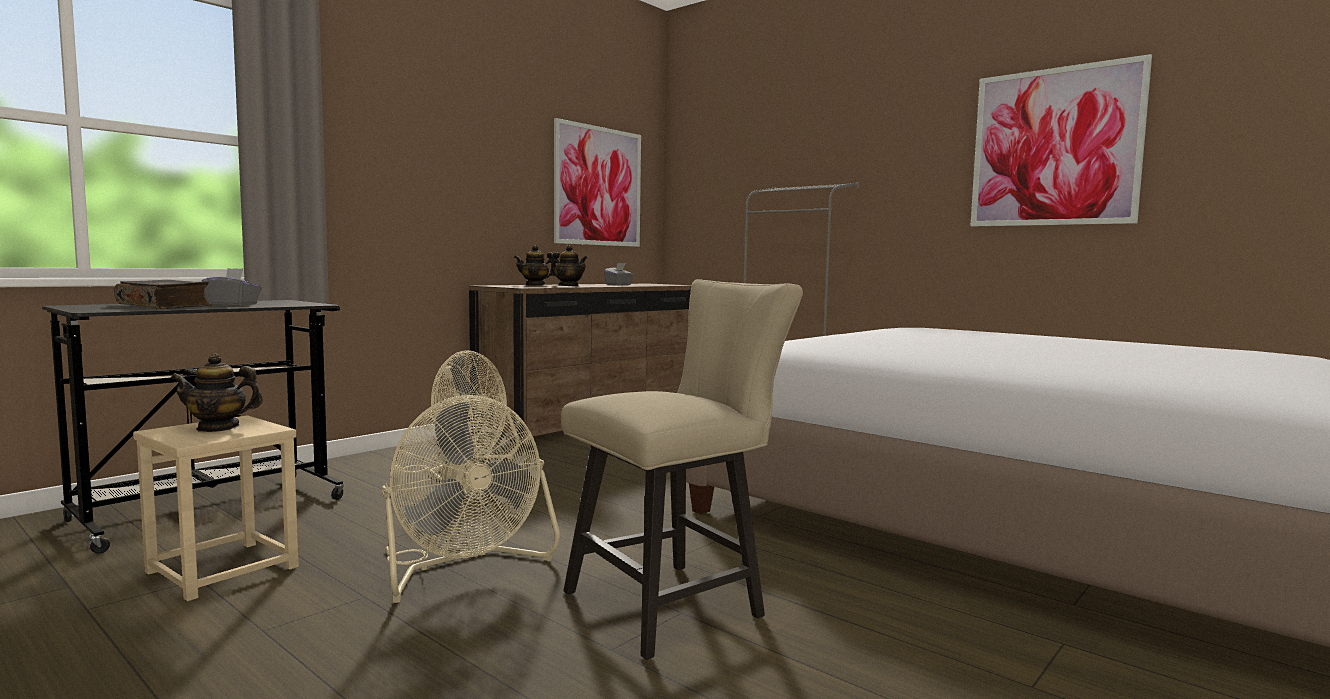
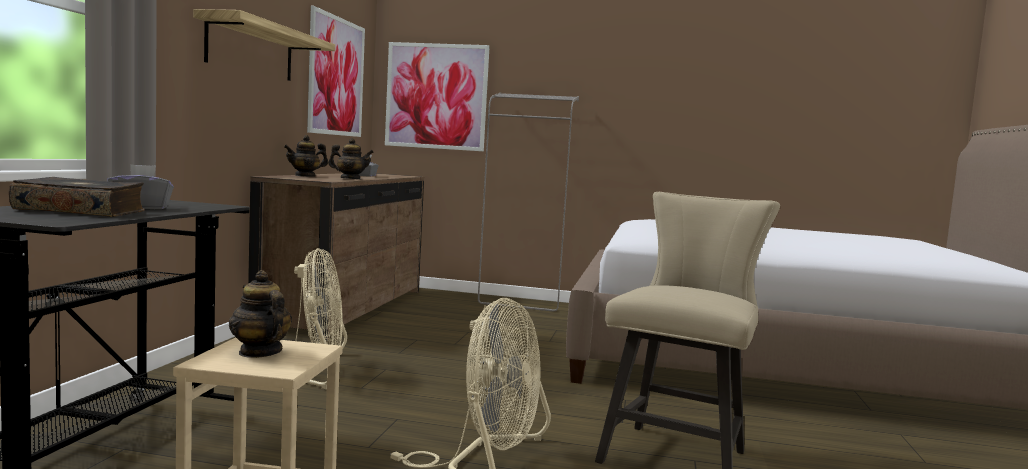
camera: 30 degrees left, 0 degrees up
teapot [171,354,263,432] -> teapot turned 90 degrees clockwise [229,270,292,358]
picture [971,54,1152,227] -> picture moved to [385,42,490,151]
none -> shelf [193,9,335,81]

